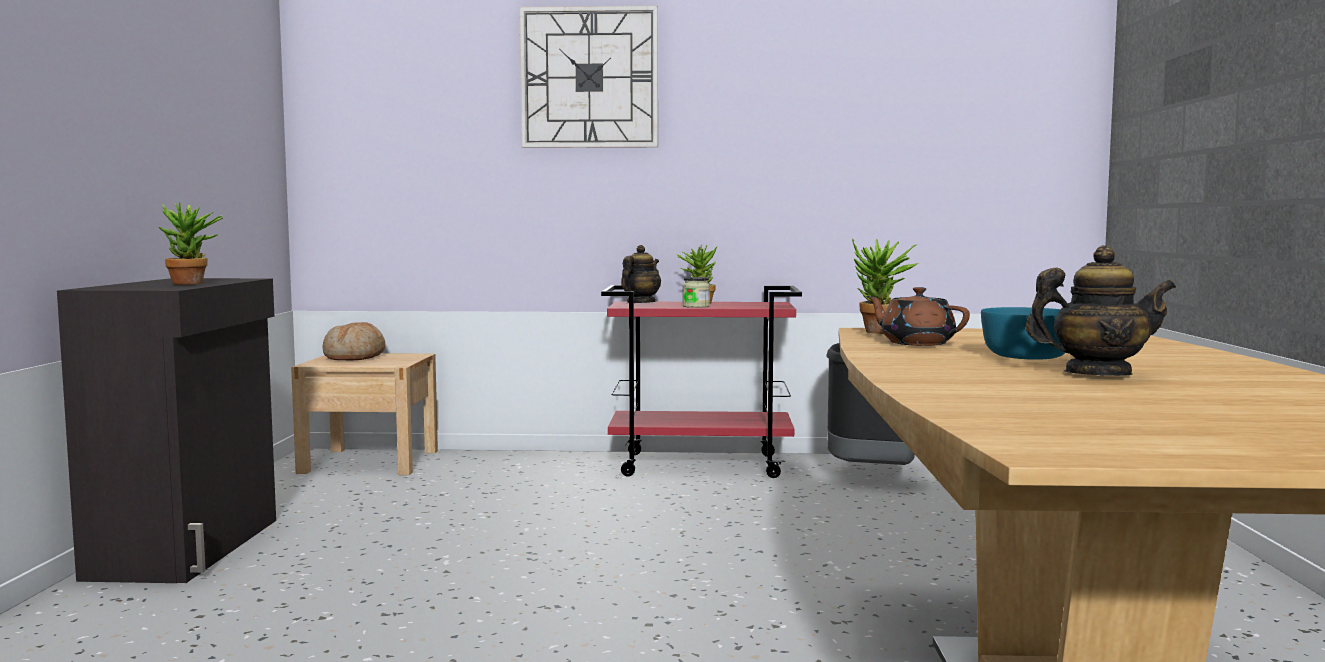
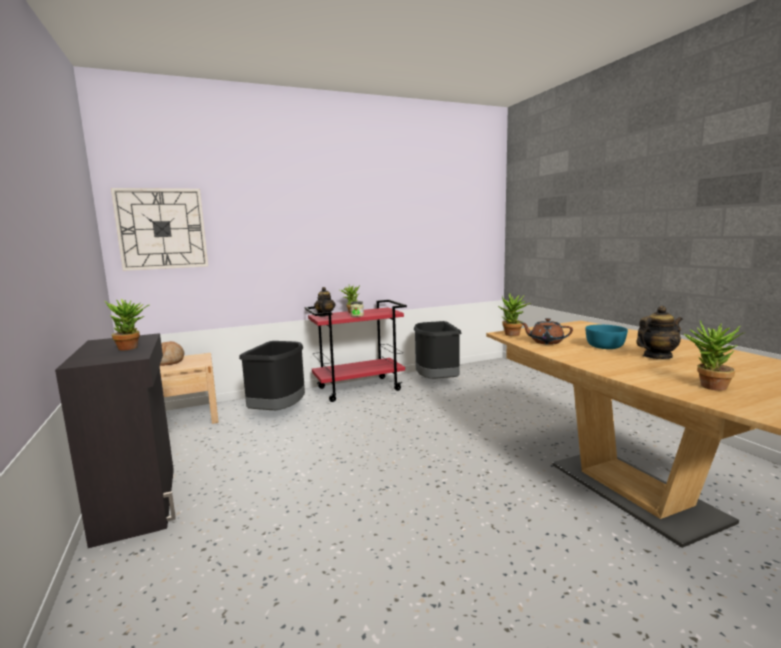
camera: 25 degrees left, 5 degrees up
wall clock [519,6,658,148] -> wall clock moved to [111,188,208,271]
none -> black trash can [239,341,305,410]
none -> potted plant [684,321,743,391]

